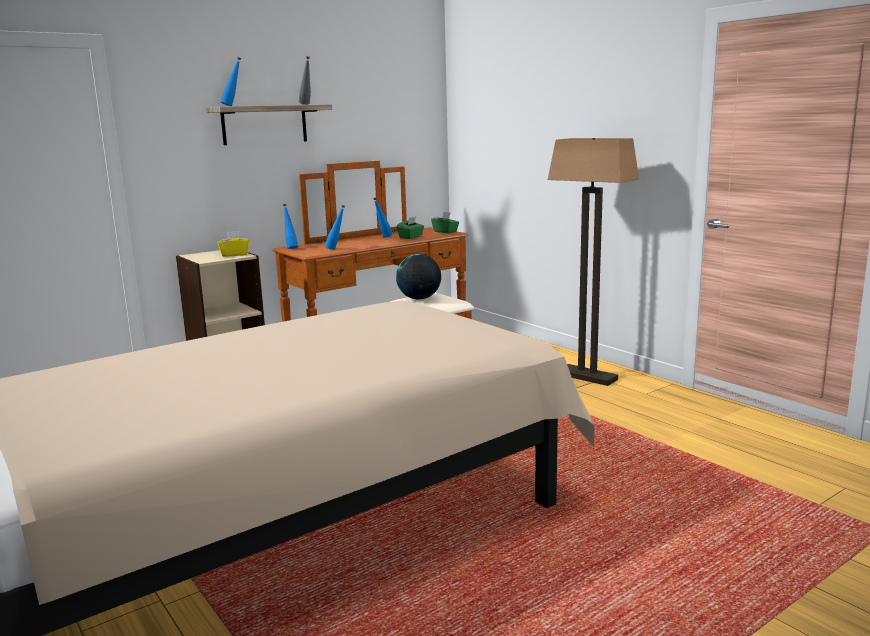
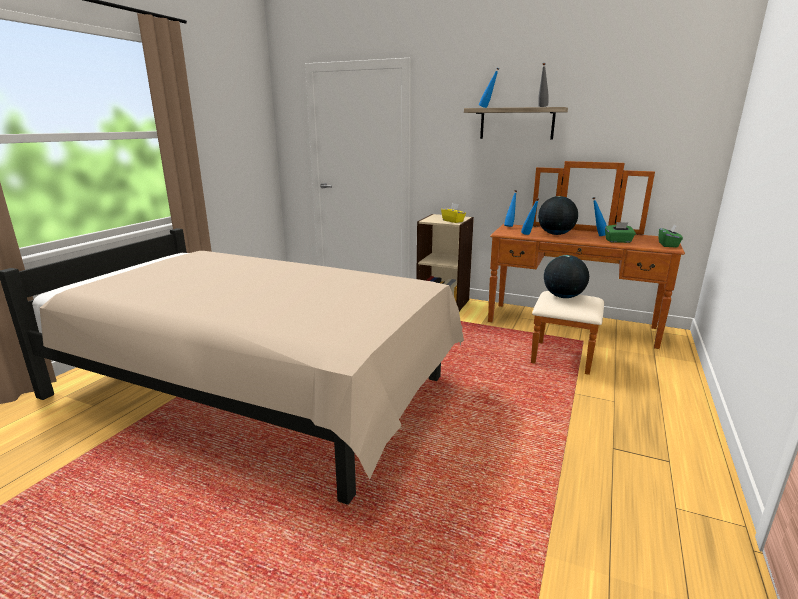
camera: 60 degrees right, 5 degrees up
floor lamp [548,138,639,386] -> none
none -> globe [538,196,578,235]

